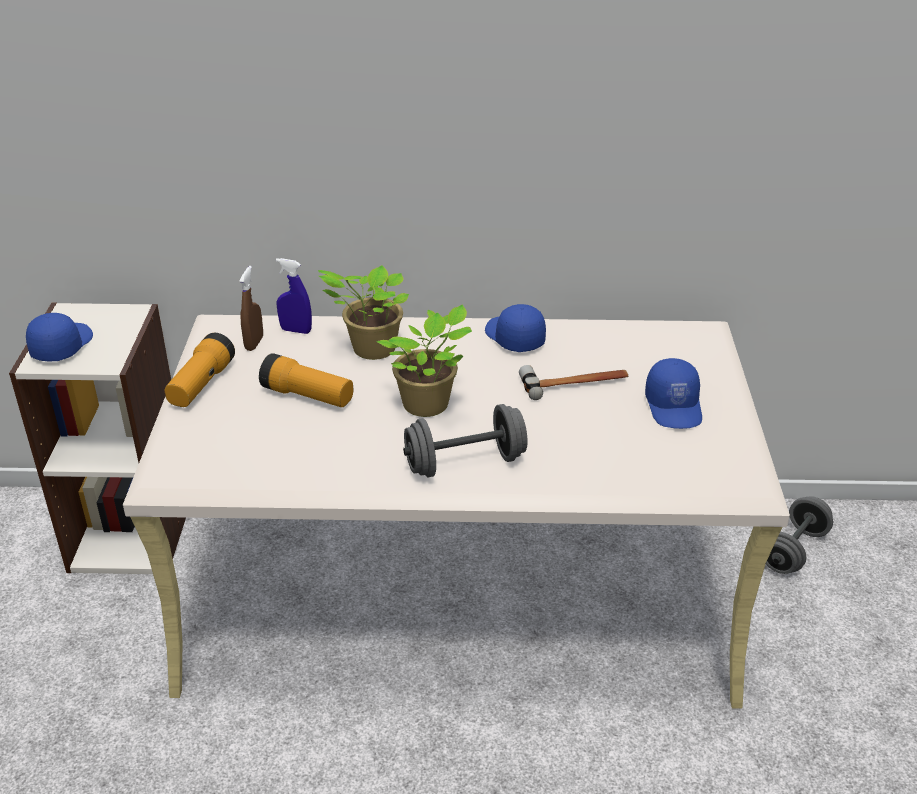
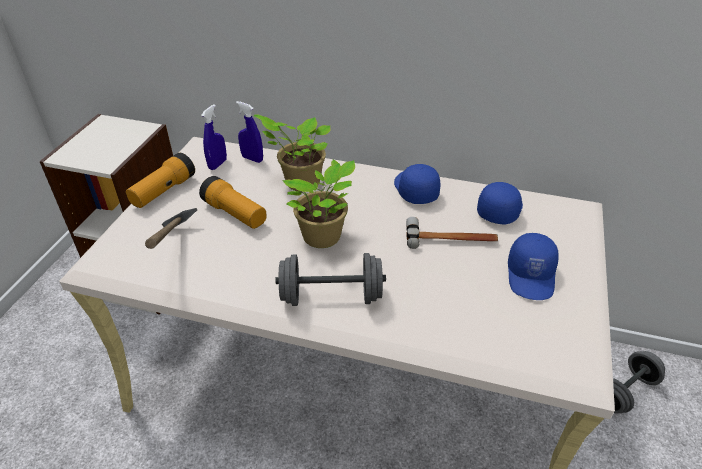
camera: 15 degrees right, 5 degrees up
blue cap [26,313,93,361] -> blue cap moved to [477,182,523,225]
brown spray bottle [239,266,263,351] -> blue spray bottle [201,104,227,170]
none -> hammer [145,208,197,249]

